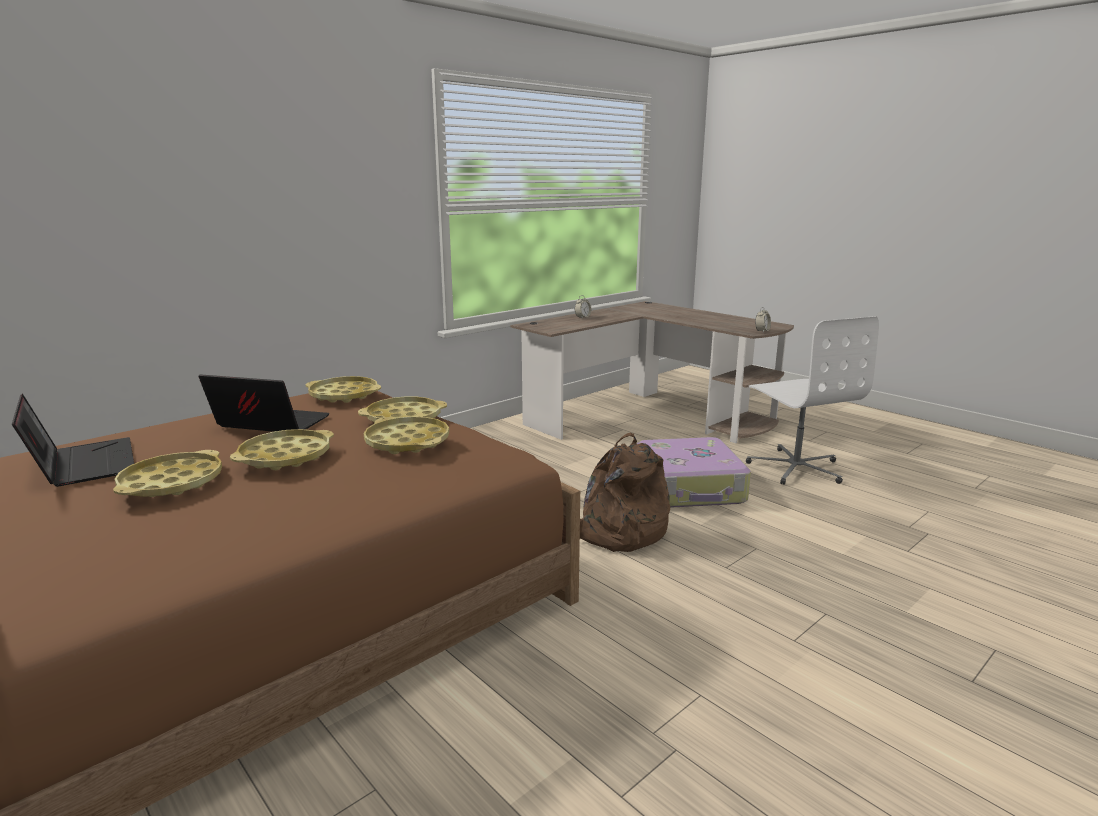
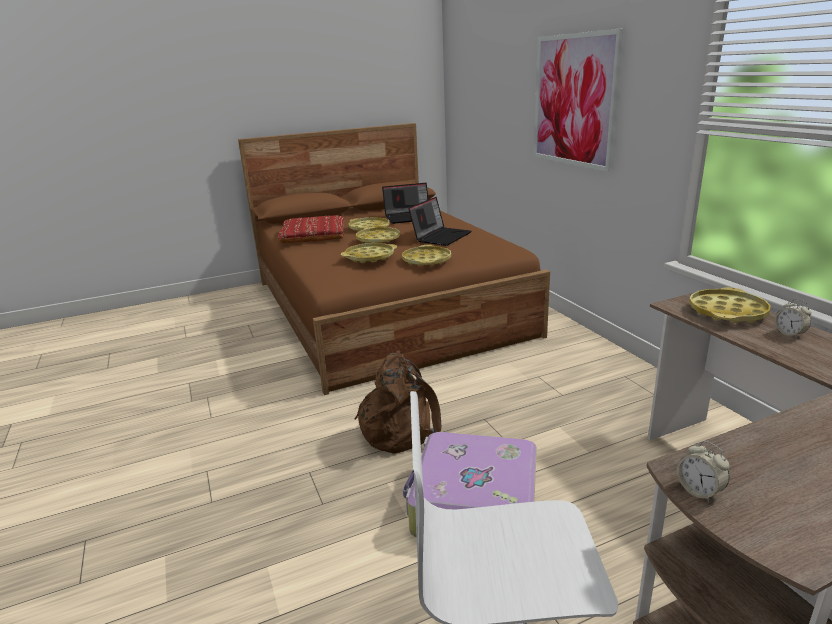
camera: 110 degrees right, 5 degrees up
yellow tray [306,376,381,403] -> yellow tray moved to [689,287,771,323]
none -> red pillow [278,215,345,243]
none -> picture [534,29,623,172]

